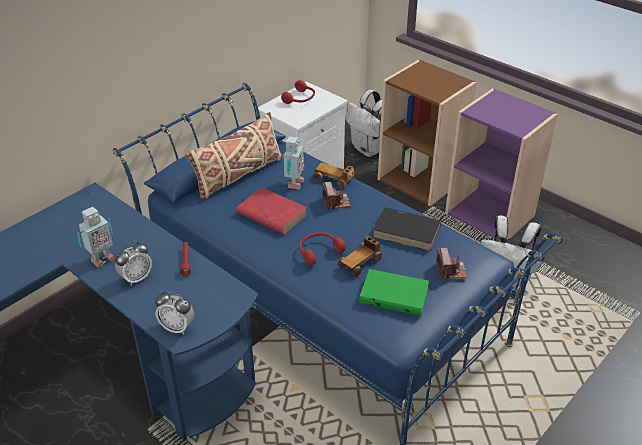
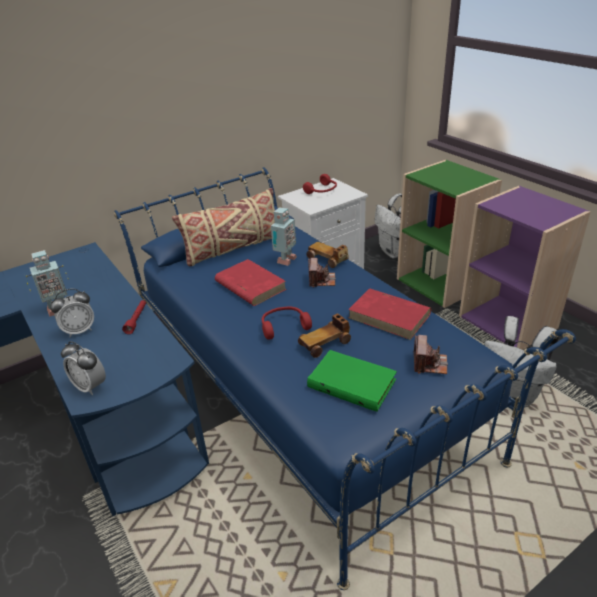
camera: 15 degrees right, 5 degrees down
black book [372,207,442,251] -> red book [348,288,431,340]
brown bookcase [378,60,477,206] -> green bookcase [397,160,502,308]

